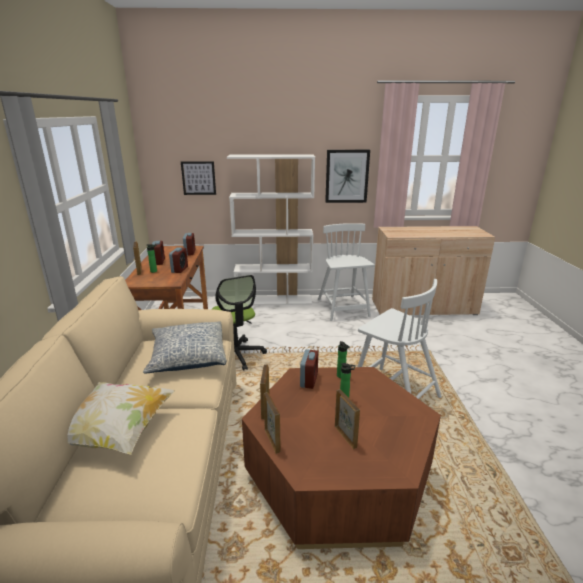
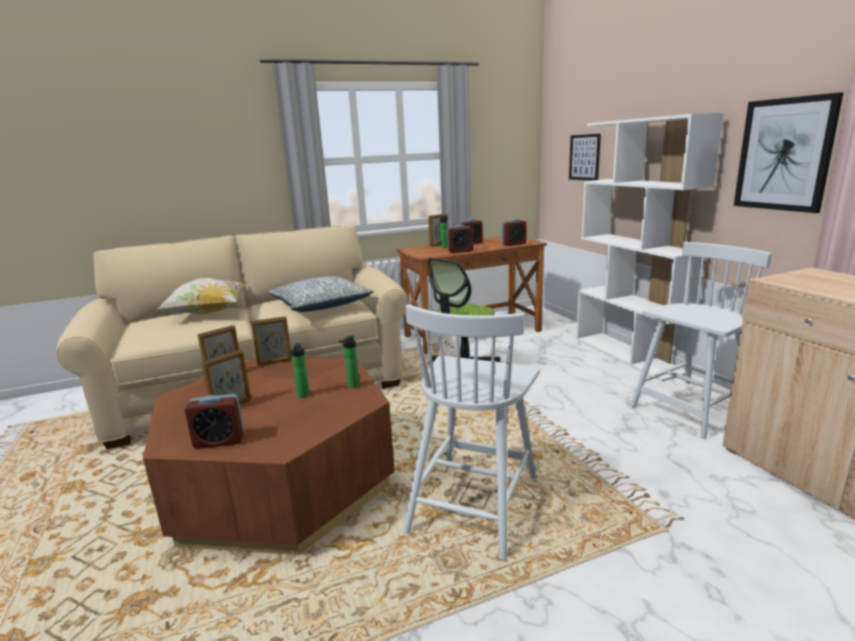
camera: 70 degrees right, 5 degrees down
alarm clock [300,349,318,389] -> alarm clock moved to [185,394,244,449]

